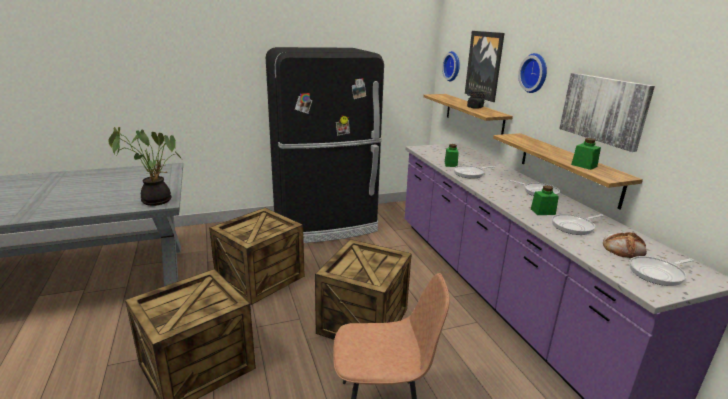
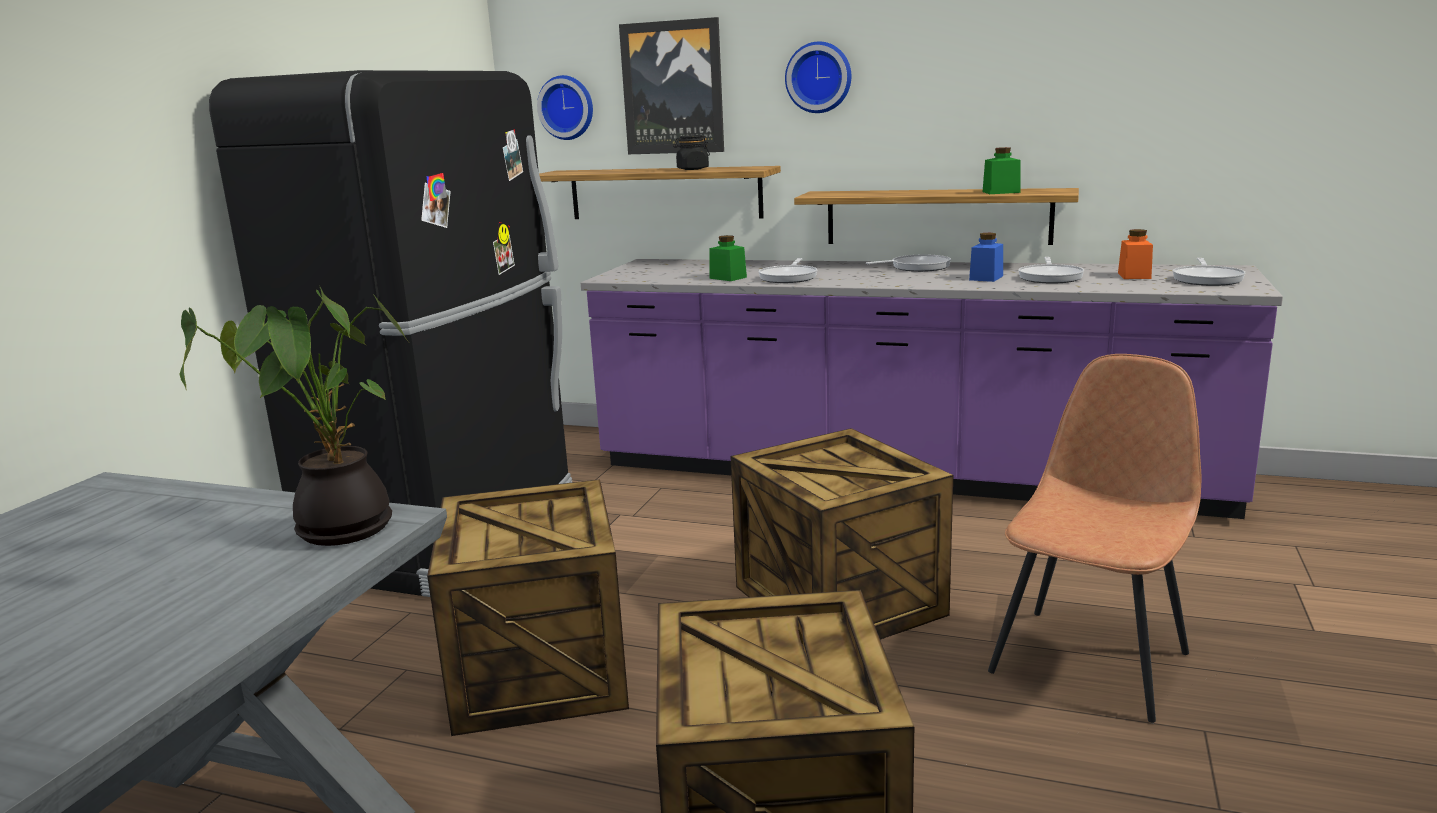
camera: 50 degrees left, 5 degrees down
green jar [531,185,559,215] -> blue jar [969,233,1003,282]
picture [559,73,655,152] -> none
bread [603,232,647,258] -> orange jar [1118,229,1153,279]

